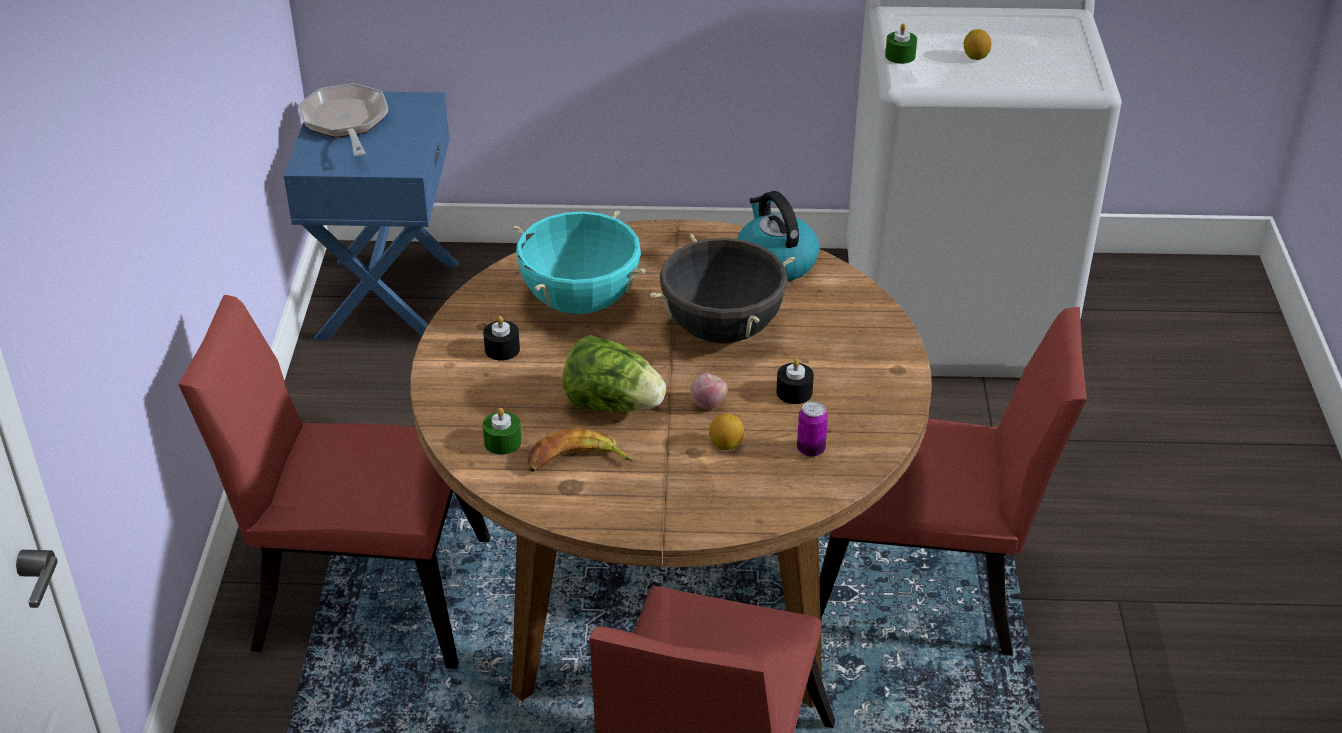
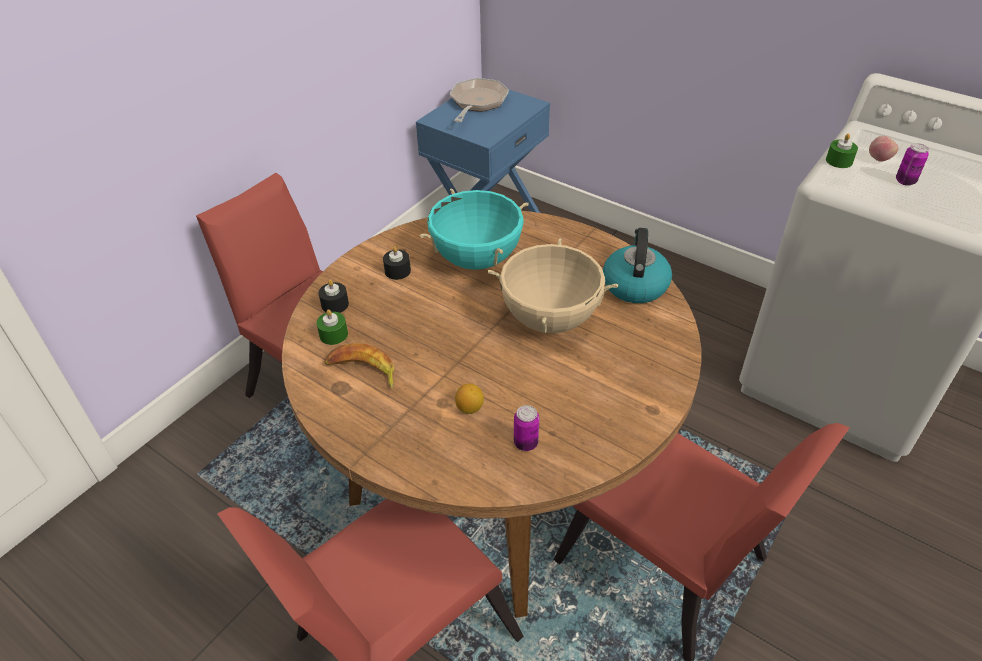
camera: 35 degrees right, 5 degrees up
lettuce [562,335,666,412] -> none
black cooking pot [650,234,795,343] -> beige cooking pot [488,238,618,333]
apple [691,373,727,409] -> apple moved to [869,136,899,162]
black candle [776,358,814,404] -> black candle moved to [318,280,349,313]
lemon [964,29,992,60] -> can [896,143,929,186]

